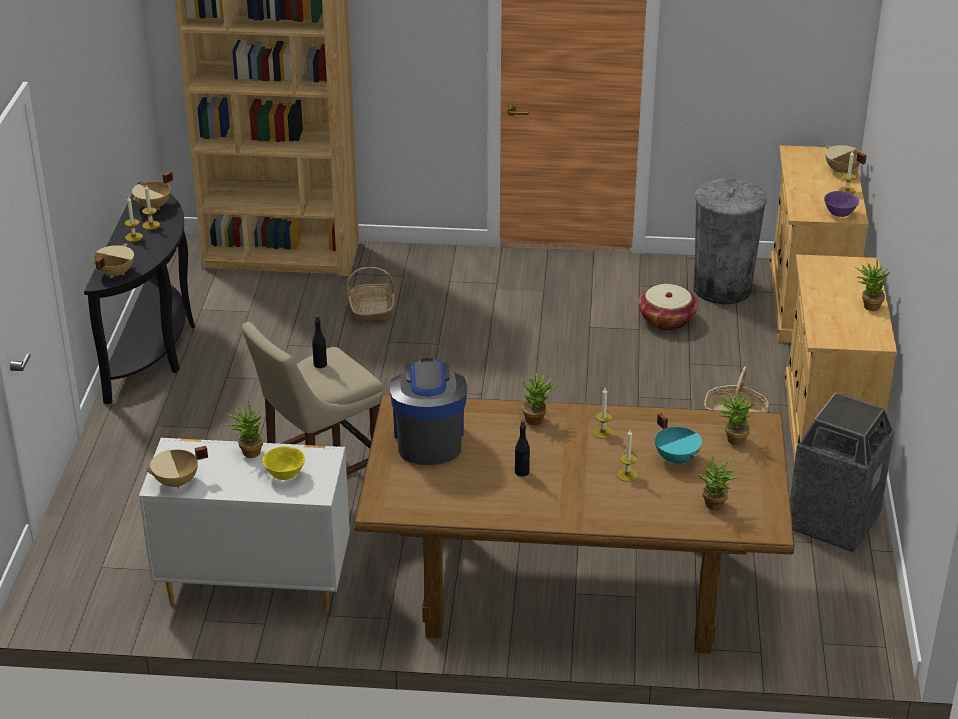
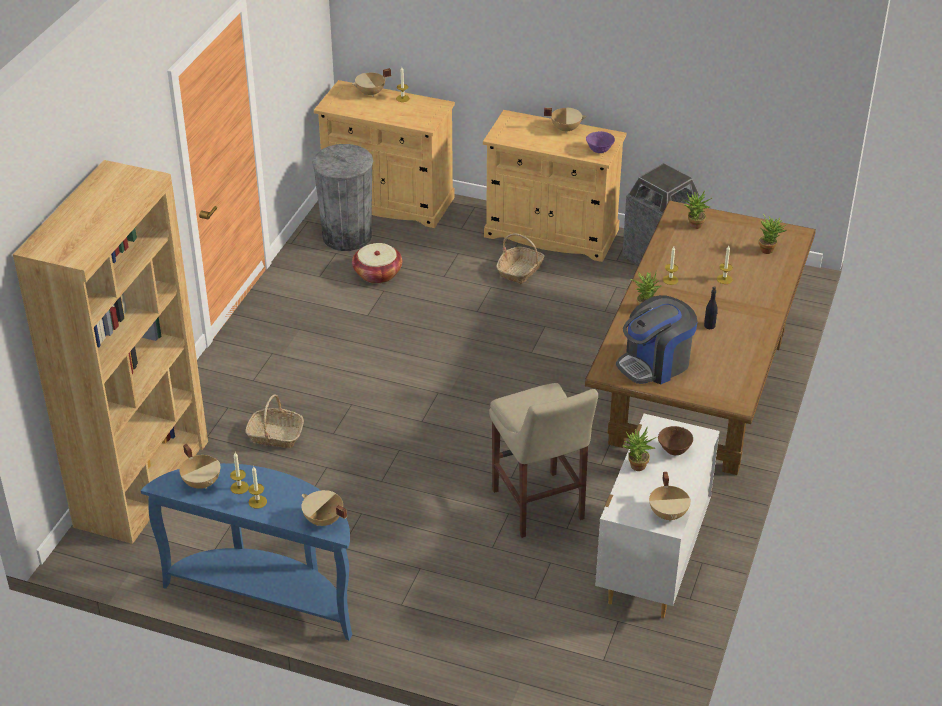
camera: 75 degrees left, 5 degrees up
black console table [84,182,195,404] -> blue console table [141,463,353,640]
yellow bowl [263,447,305,480] -> brown bowl [658,426,693,455]
black bottle [312,315,327,368] -> none
coffee machine [390,358,467,465] -> coffee machine turned 45 degrees counterclockwise [616,295,698,385]
turquoise cooking pot [655,413,702,465] -> none
purple bowl [824,191,859,217] -> purple bowl moved to [586,131,615,153]
potted plant [855,259,890,311] -> beige cooking pot [544,107,587,133]

